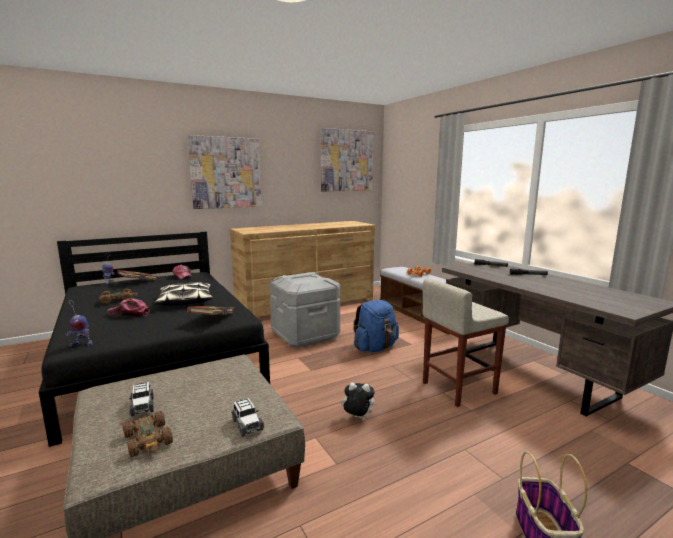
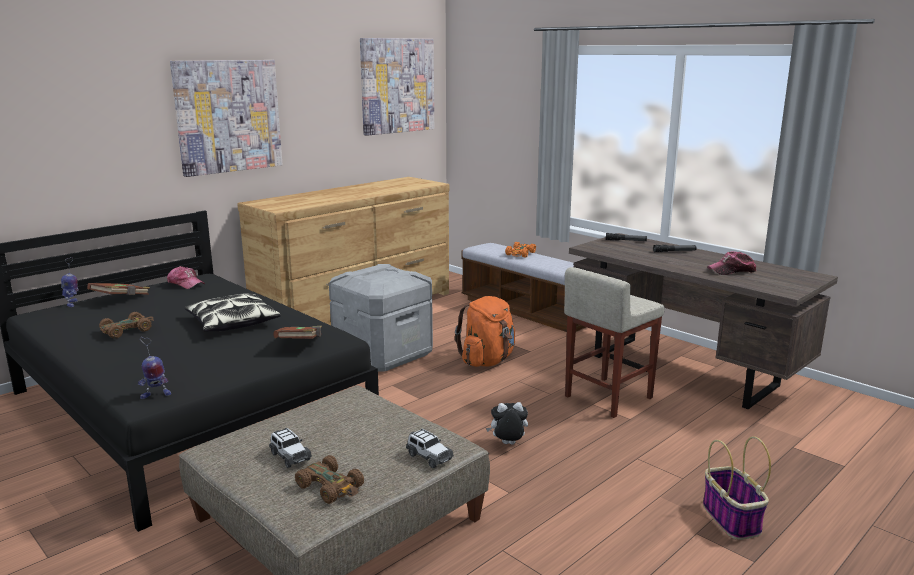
camera: 15 degrees left, 5 degrees up
cap [107,299,150,317] -> cap moved to [707,251,756,275]
blue backpack [353,300,399,352] -> orange backpack [455,296,515,367]

